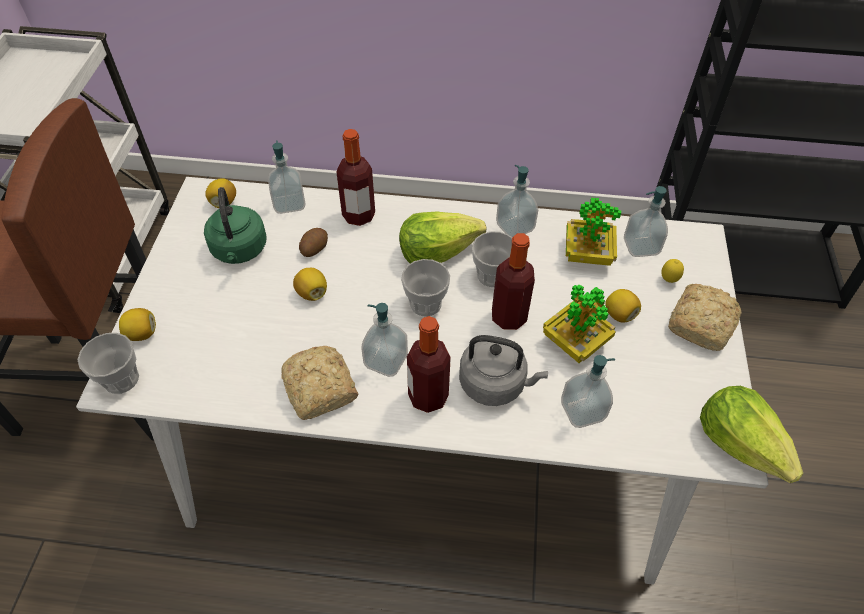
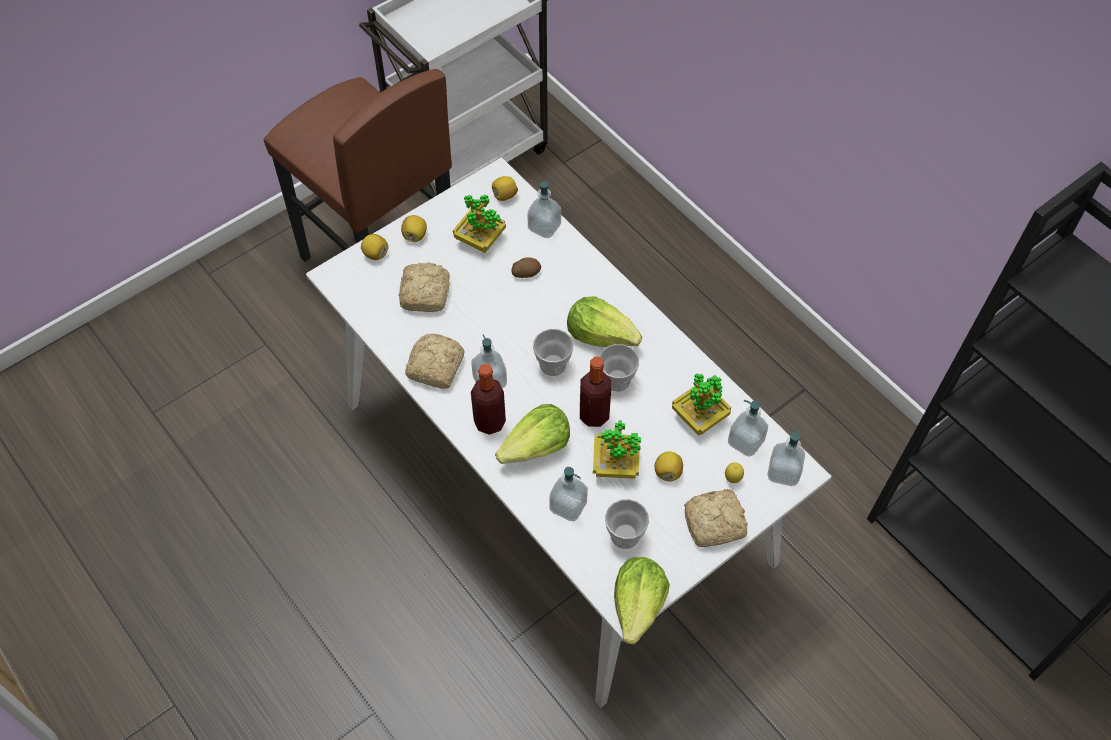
camera: 45 degrees right, 5 degrees up
cup [78,333,139,394] -> cup moved to [605,499,649,549]
green kettle [204,187,267,264] -> potted plant [453,195,506,253]
lemon [293,268,327,301] -> lemon moved to [401,215,427,242]
bottle [336,129,375,226] -> none
grey kettle [459,335,548,406] -> lettuce [495,404,570,464]
soap dispenser [496,165,538,237] -> soap dispenser moved to [767,427,805,486]
none -> bread [399,262,450,312]

